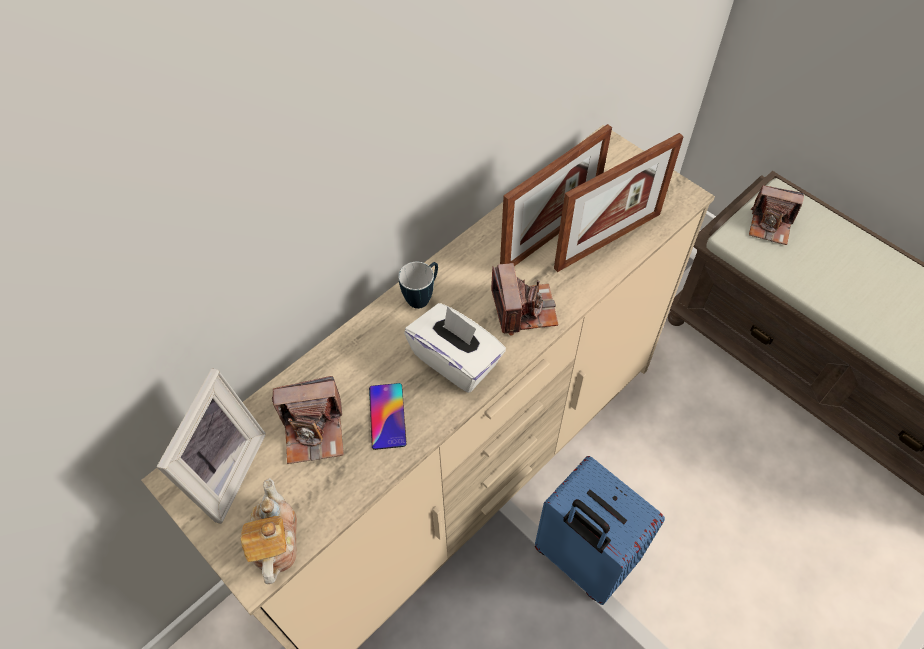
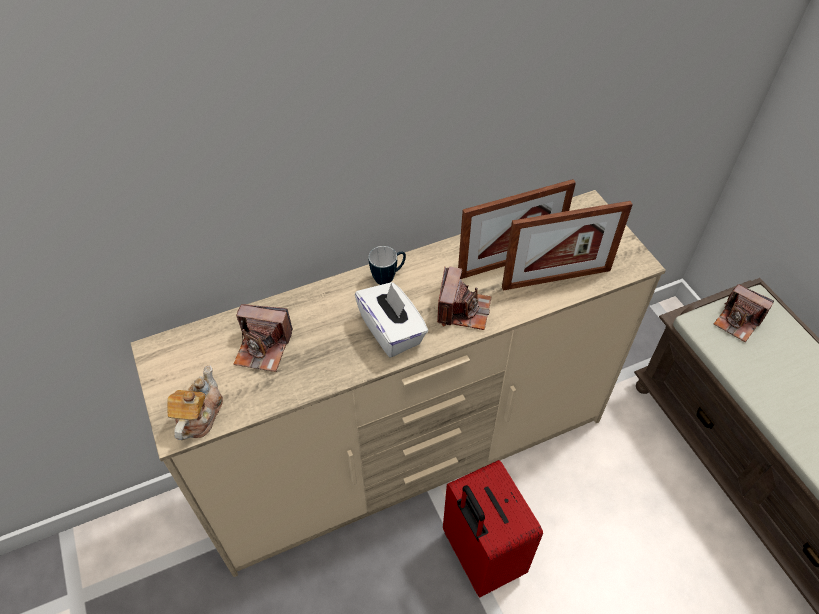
camera: 20 degrees right, 5 degrees down
picture frame [157,368,266,524] -> none
phone [369,383,406,450] -> none
blue suitcase [535,456,665,605] -> red suitcase [443,460,543,597]

